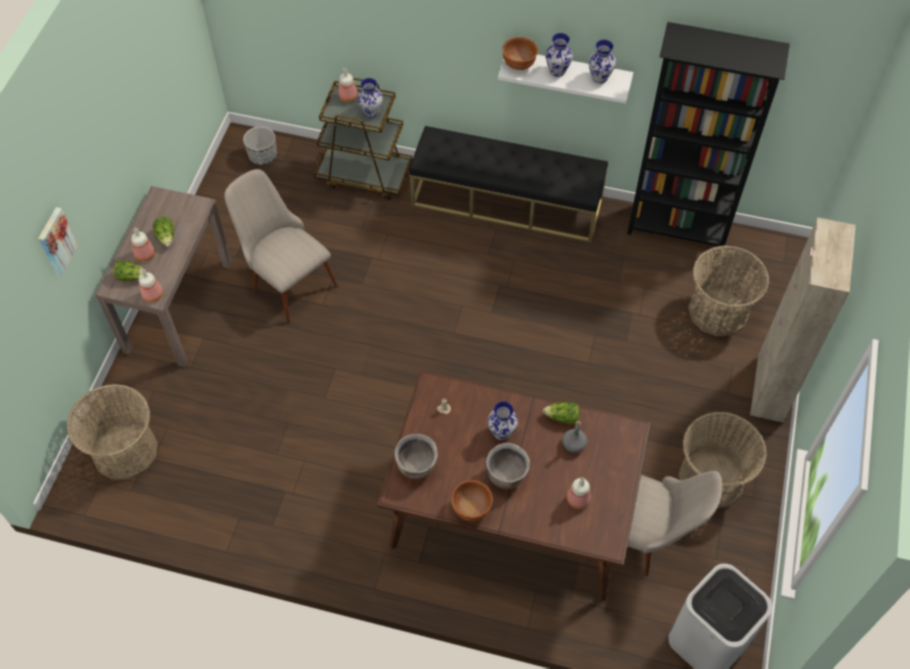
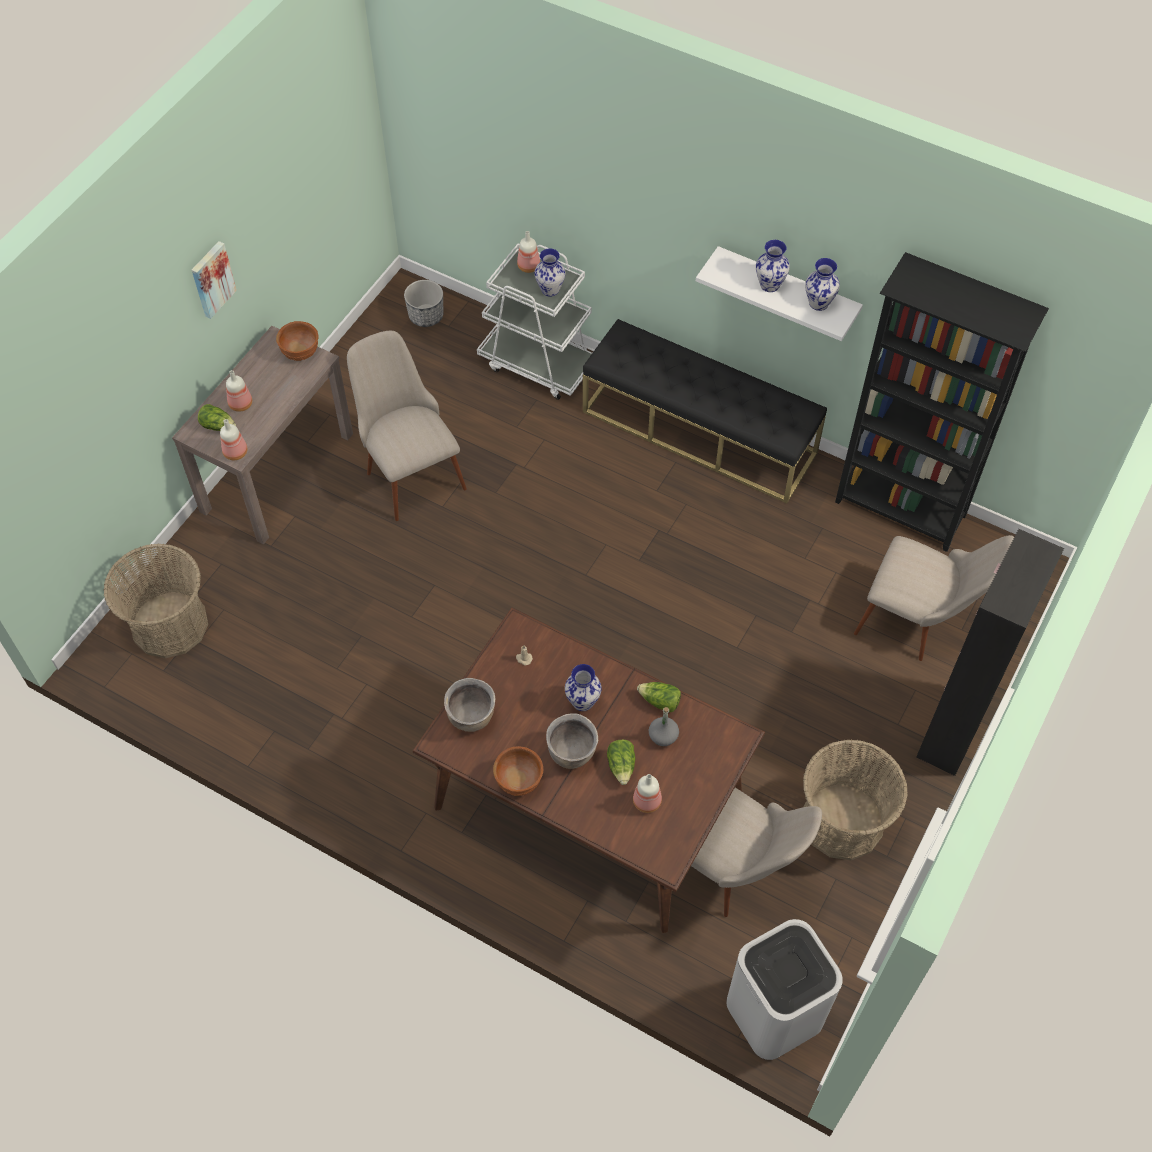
camera: 15 degrees right, 0 degrees up
picture [38,207,78,276] -> picture moved to [192,241,237,319]
lettuce [153,217,174,247] -> lettuce moved to [607,740,636,785]
brown cart [314,78,412,200] -> white cart [477,244,595,400]
brown bowl [502,37,538,70] -> brown bowl moved to [276,321,318,361]
basket [688,245,769,336] -> beige chair [854,535,1014,661]
beige cabinet [750,217,856,422] -> black cabinet [916,529,1064,776]

